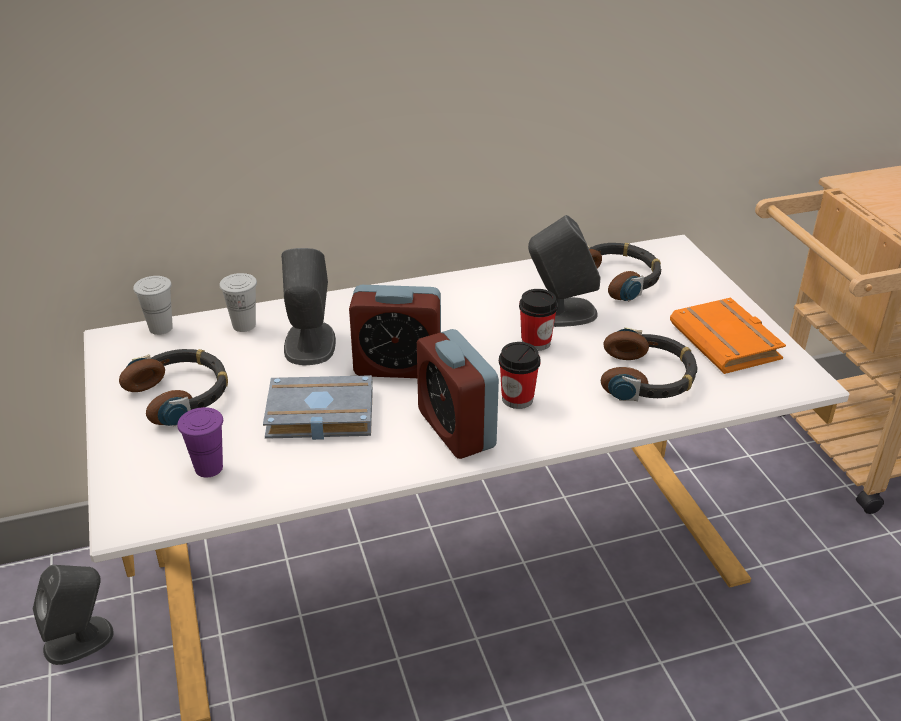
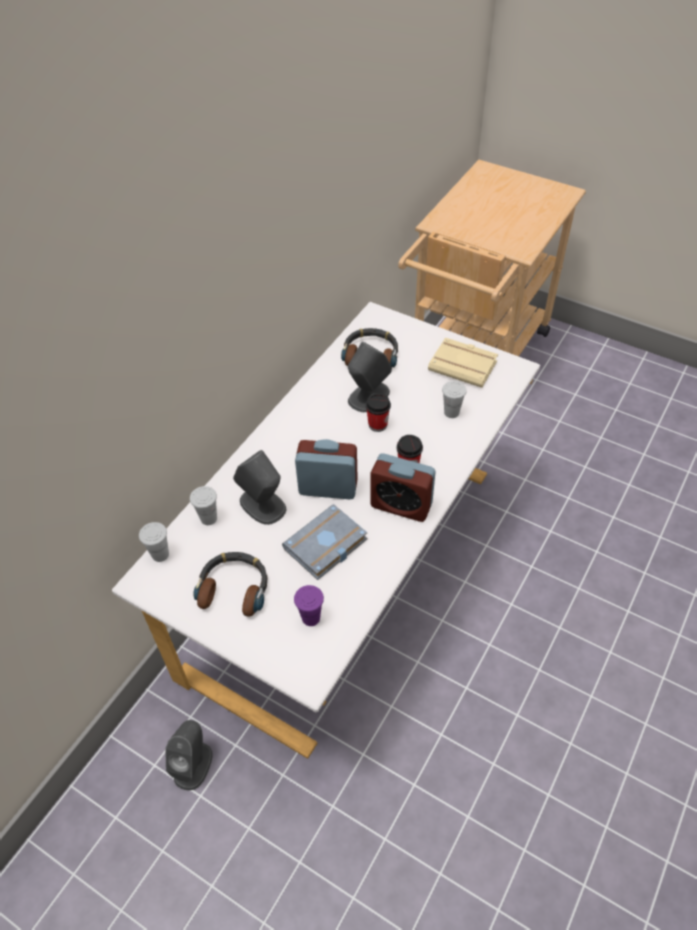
camera: 40 degrees left, 15 degrees up
alarm clock [349,285,441,378] -> alarm clock turned 135 degrees counterclockwise [295,439,358,499]
headphones [601,327,698,401] -> white cup [442,381,467,418]
orange book [670,298,786,374] -> beige book [428,338,498,388]

